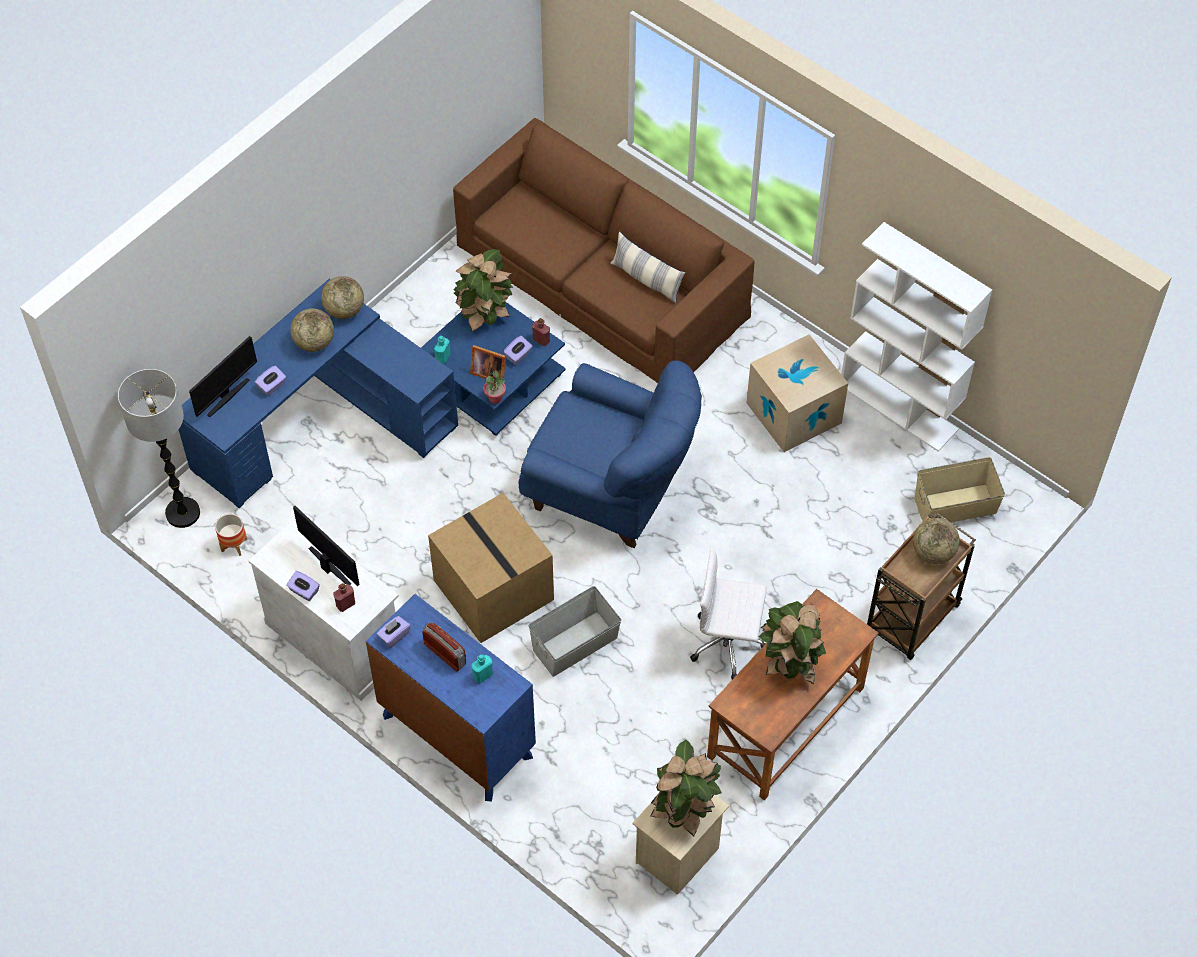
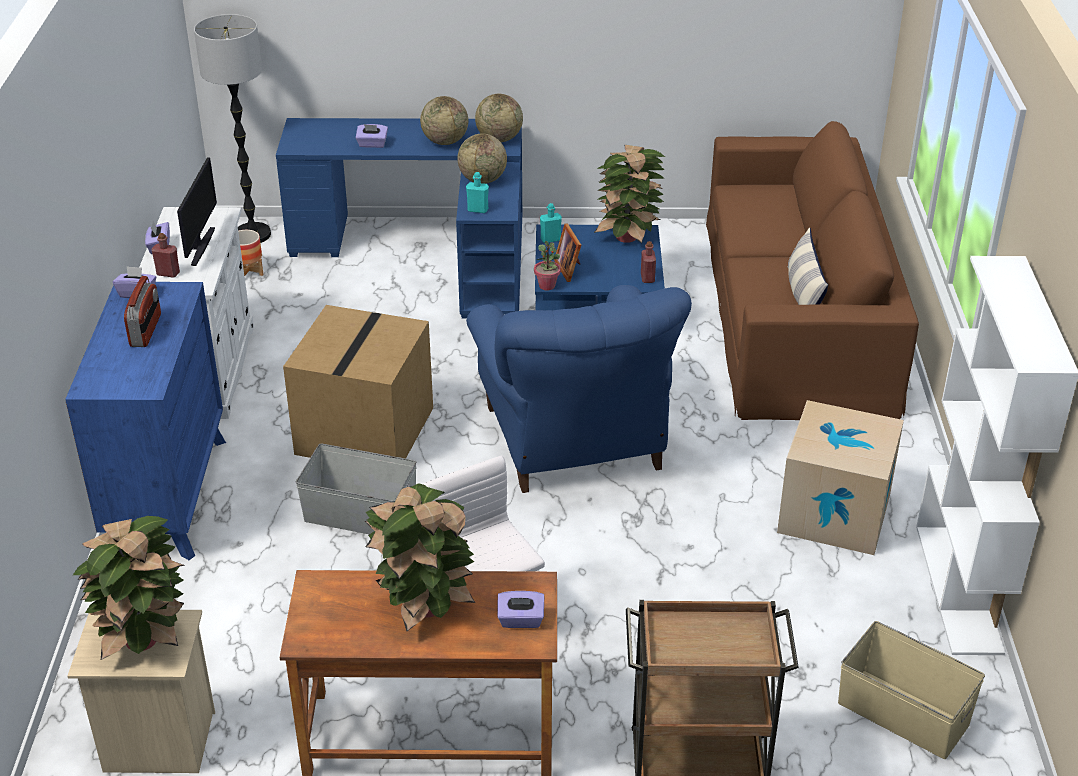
camera: 50 degrees right, 20 degrees down
monitor [189,336,257,417] -> none
turquoise bottle [471,655,493,683] -> turquoise bottle moved to [466,172,489,213]
purple tissue box [503,336,532,365] -> purple tissue box moved to [497,591,544,628]
globe [913,518,960,564] -> globe moved to [457,134,507,184]

